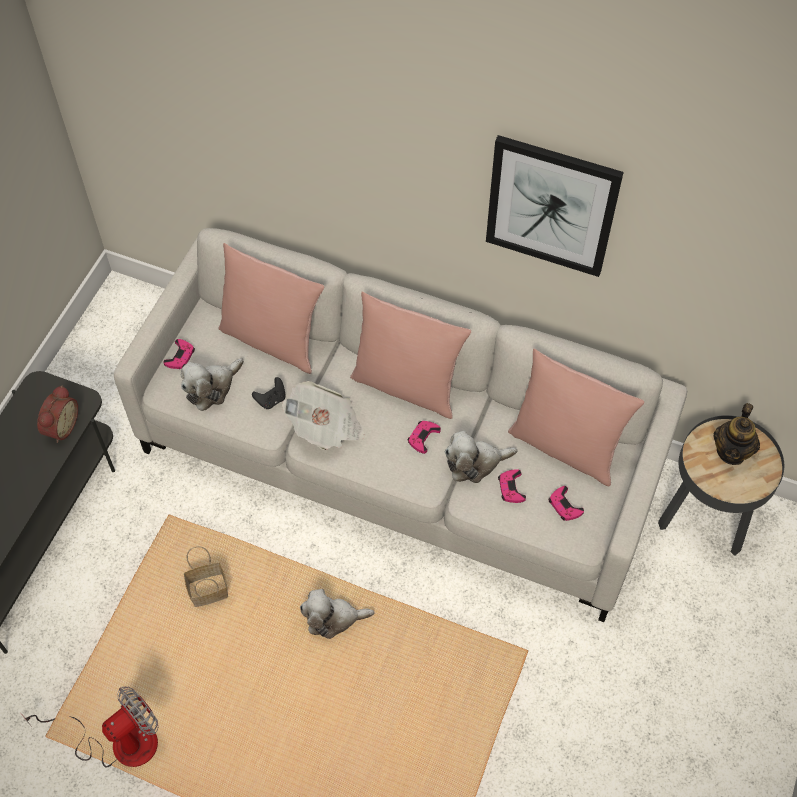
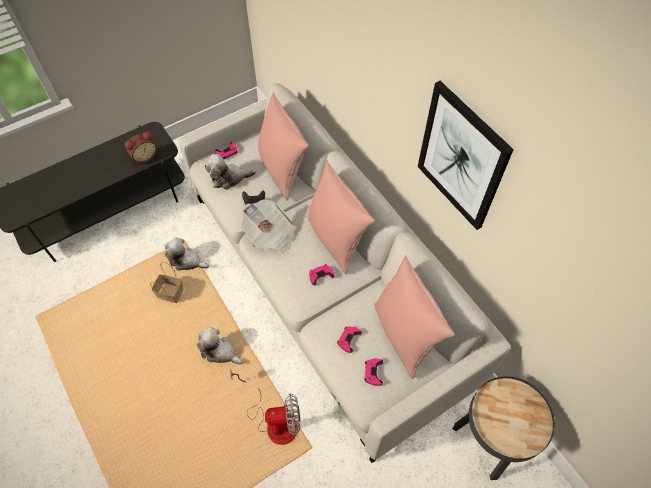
camera: 35 degrees right, 0 degrees up
fan [20,686,159,768] -> fan moved to [230,368,300,445]
plush toy [445,431,518,483] -> plush toy moved to [165,237,209,271]
teapot [714,403,760,465] -> none

